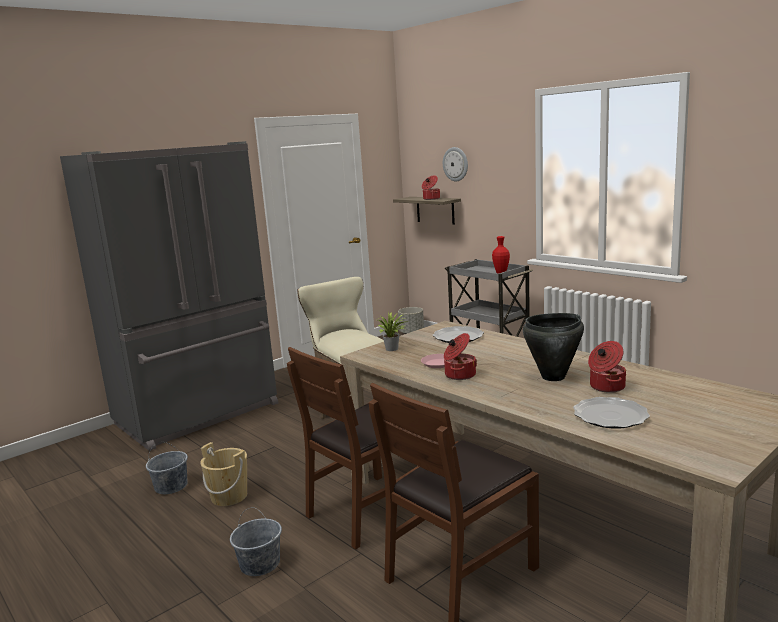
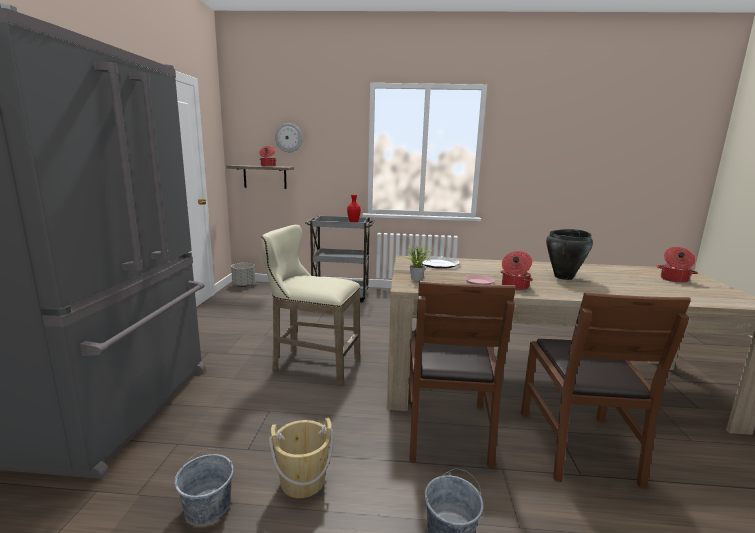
camera: 45 degrees left, 0 degrees up
plate [573,397,650,429] -> none
cooking pot [588,341,627,393] -> cooking pot moved to [657,247,698,283]

